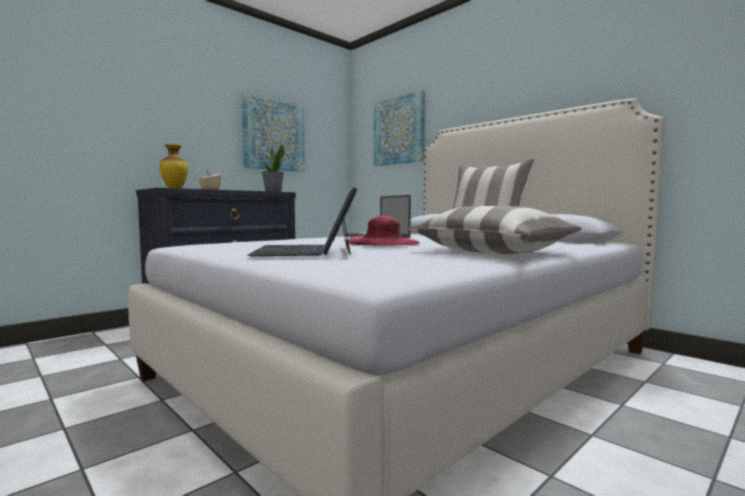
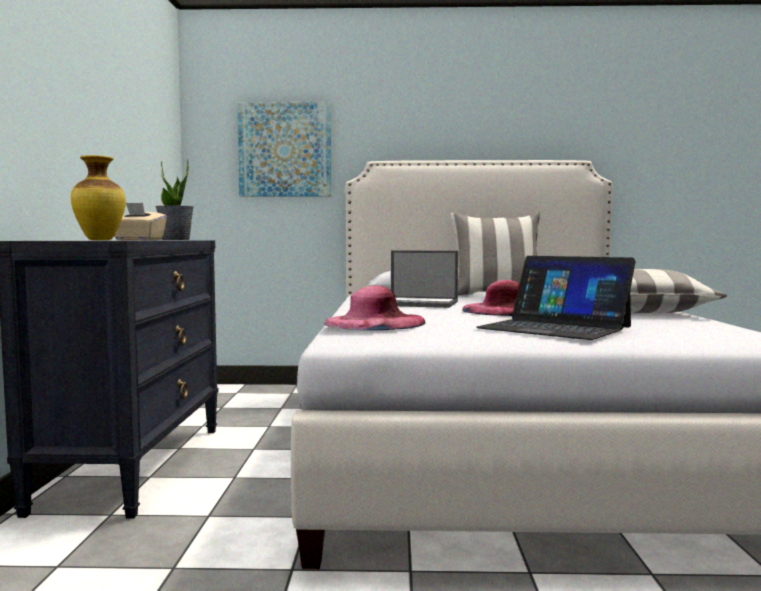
camera: 45 degrees left, 0 degrees up
picture [242,94,305,172] -> none
none -> pink hat [324,286,426,330]

